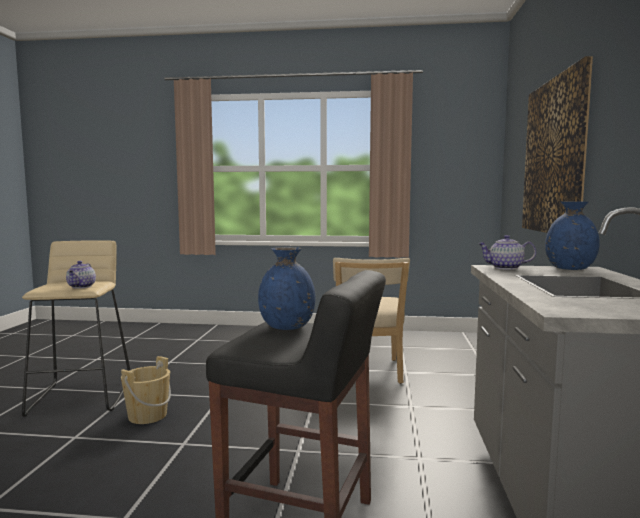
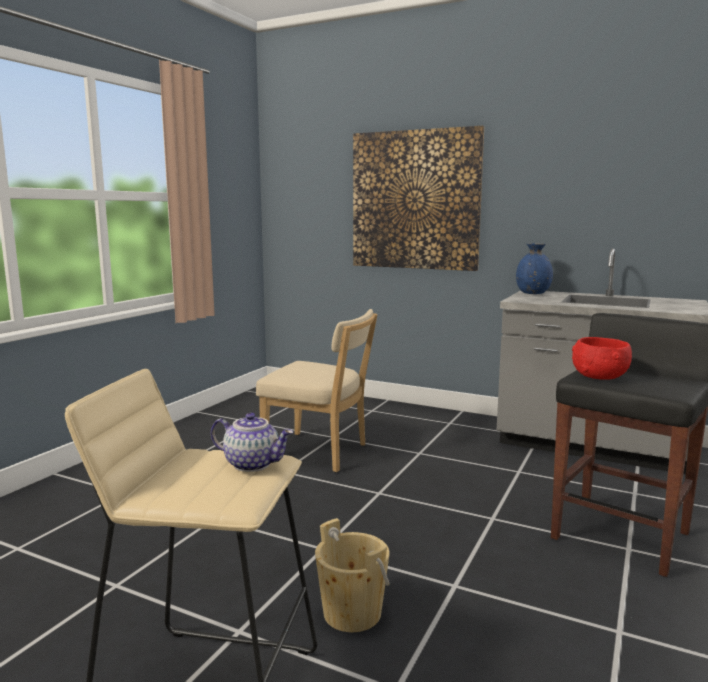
camera: 70 degrees left, 5 degrees up
blue vase [258,247,316,330] -> red bowl [572,337,632,380]
teapot [478,235,536,270] -> none

